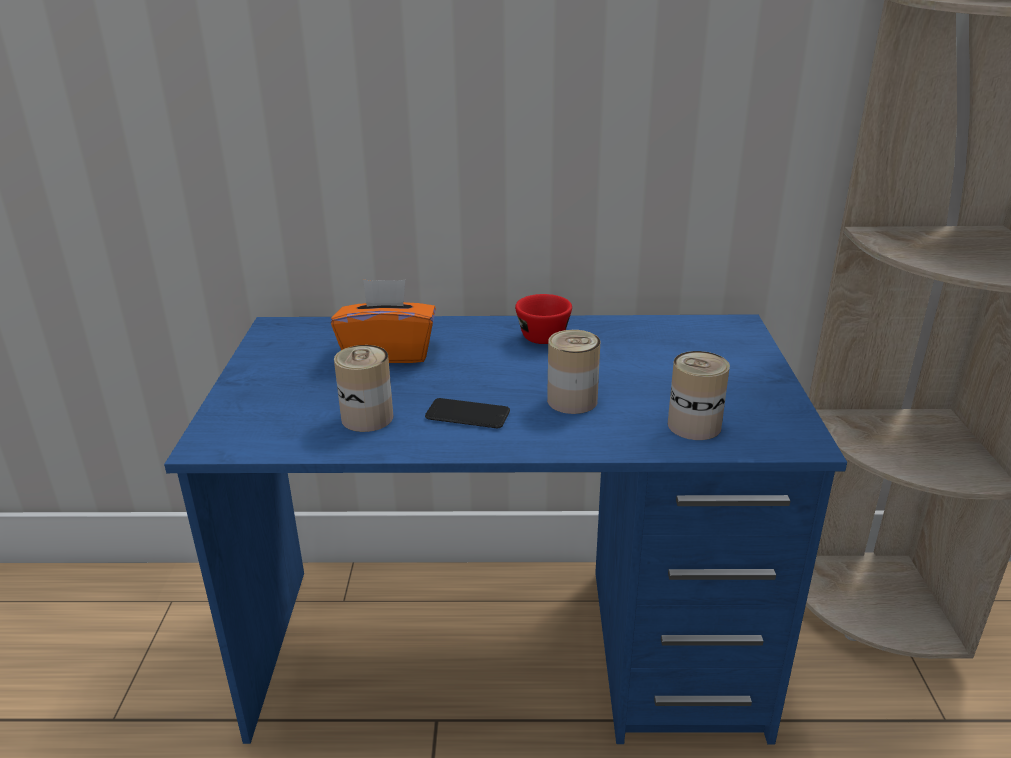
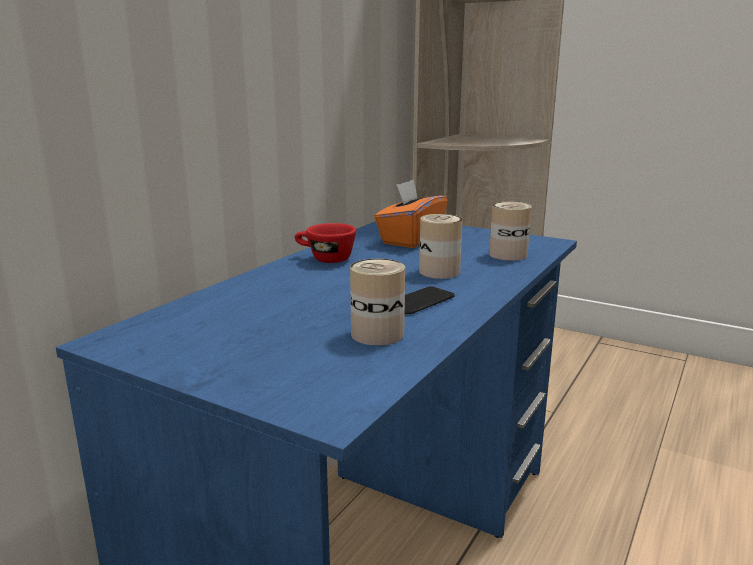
camera: 60 degrees left, 10 degrees down
orange tissue box [331,279,436,363] -> orange tissue box moved to [374,179,448,248]

